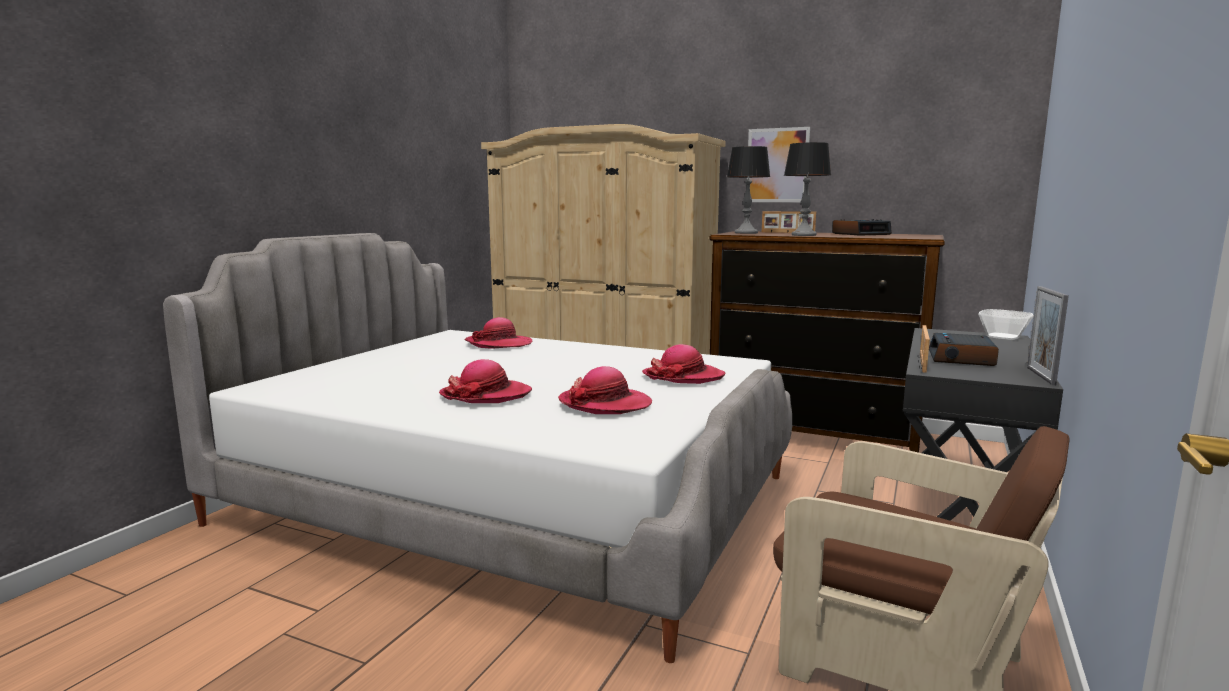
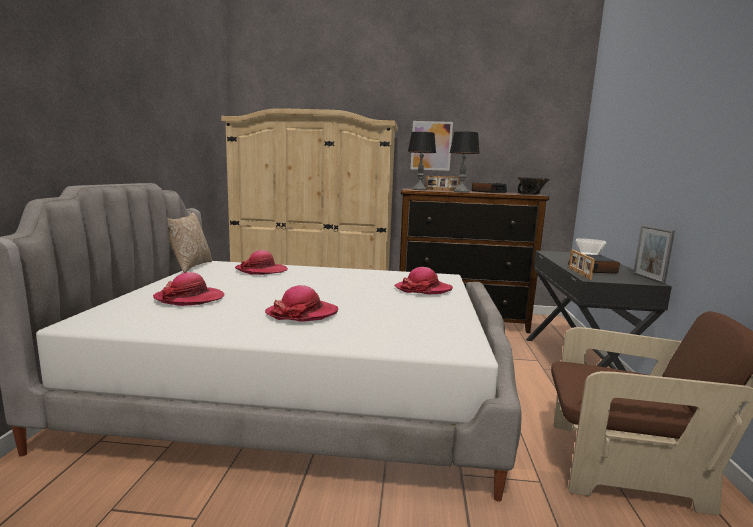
camera: 20 degrees left, 0 degrees up
hat [558,366,652,414] -> hat moved to [153,272,225,306]
none -> pillow [167,212,212,273]
none -> black bowl [518,177,550,195]

